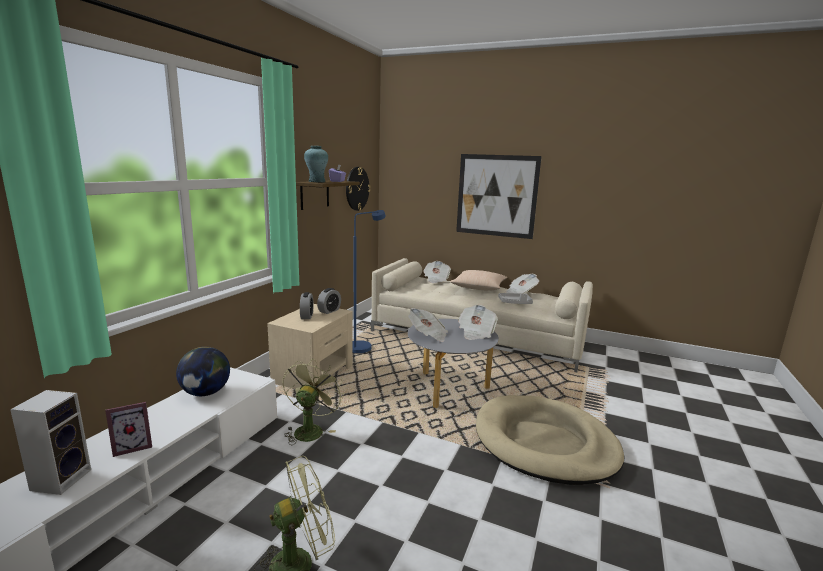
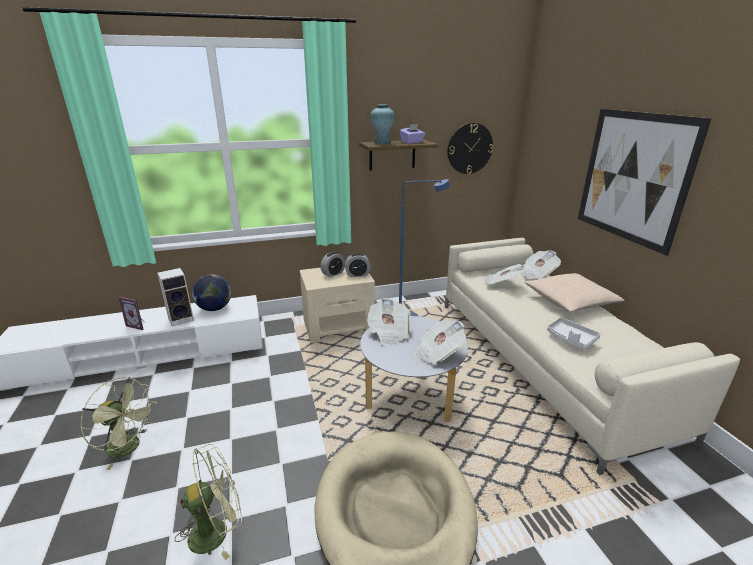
camera: 50 degrees right, 10 degrees up
speaker [10,390,91,495] -> speaker moved to [157,268,194,327]
green fan [283,358,344,445] -> green fan moved to [175,443,242,560]
newspaper [505,274,539,293] -> newspaper moved to [483,264,525,285]

